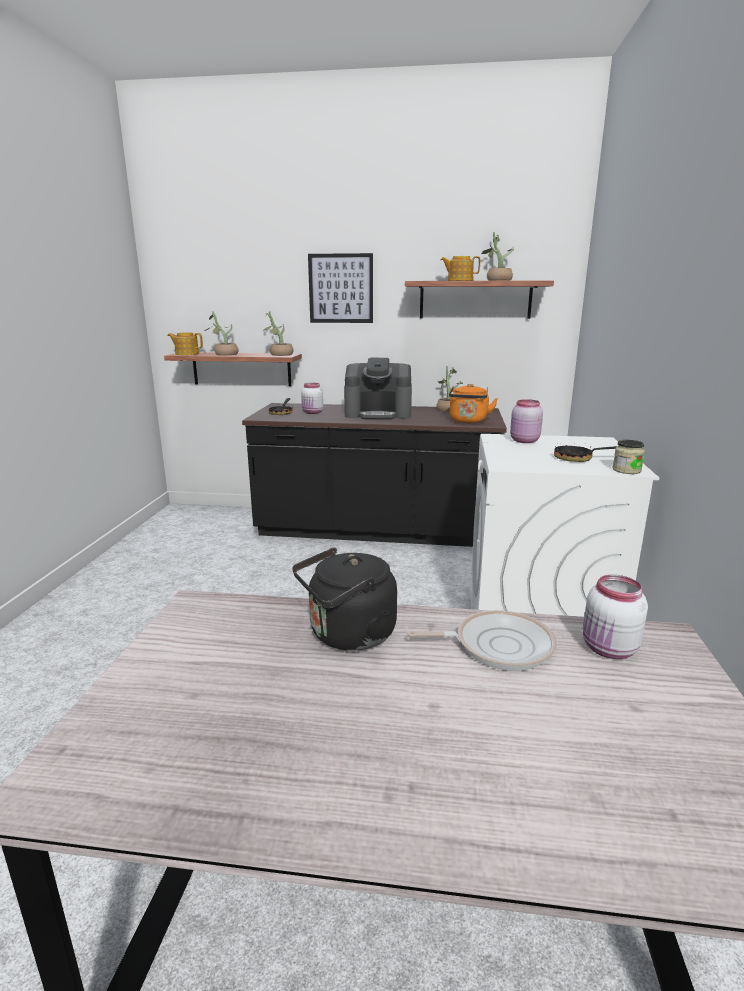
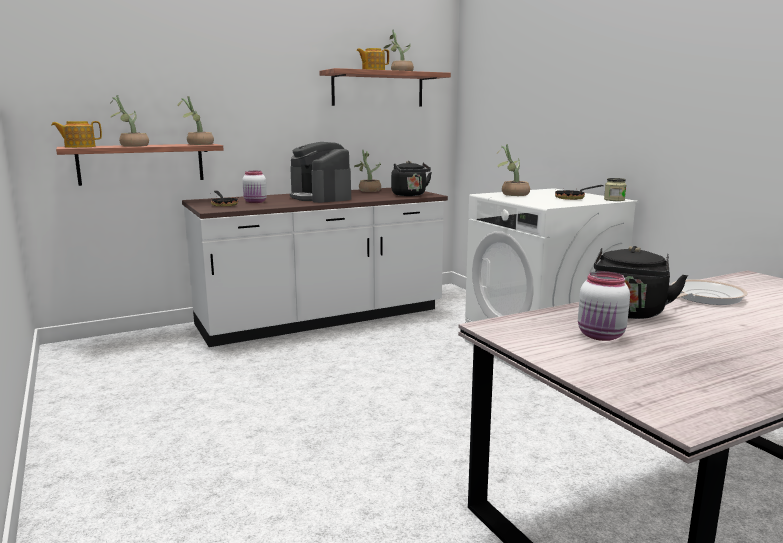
camera: 35 degrees left, 5 degrees down
black counter [242,403,507,547] -> white counter [182,188,448,347]
picture [308,253,373,323] -> none
coffee machine [344,358,412,420] -> coffee machine turned 90 degrees clockwise [290,142,351,203]
orange kettle [449,384,498,423] -> black kettle [391,161,432,196]
pink jar [510,399,543,443] -> potted plant [497,144,530,196]
white jar [583,574,648,659] -> white jar moved to [578,271,630,341]

